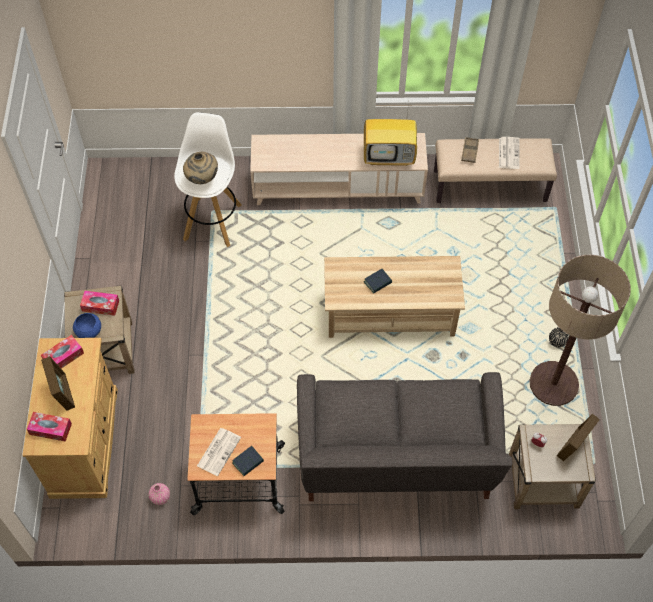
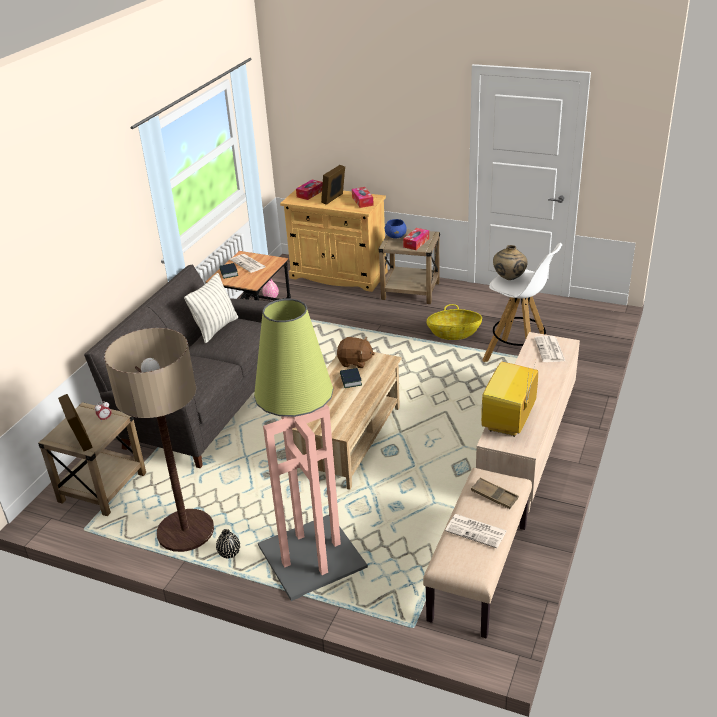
camera: 115 degrees right, 25 degrees down
picture frame [41,356,75,411] -> picture frame turned 120 degrees clockwise [321,165,345,205]
none -> pillow [184,273,238,343]
none -> floor lamp [254,299,368,601]
none -> brown plush toy [337,337,375,368]
none -> basket [426,304,482,340]
none -> newspaper [534,336,565,362]

